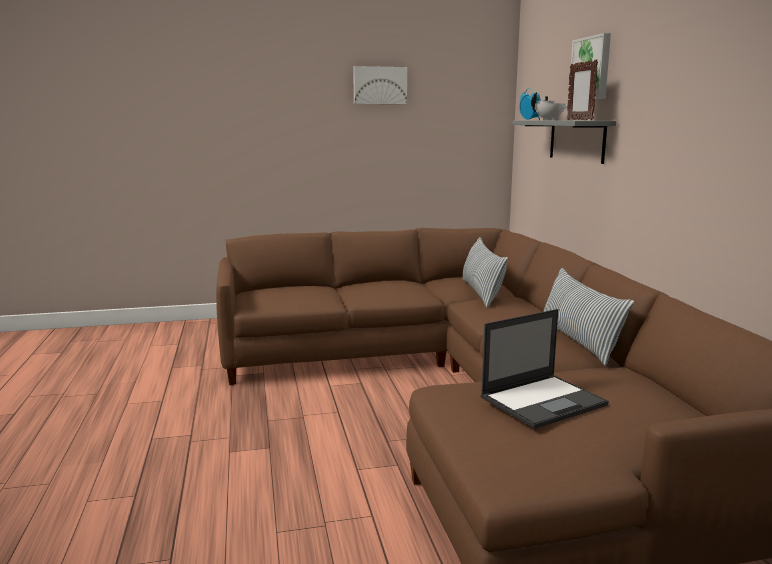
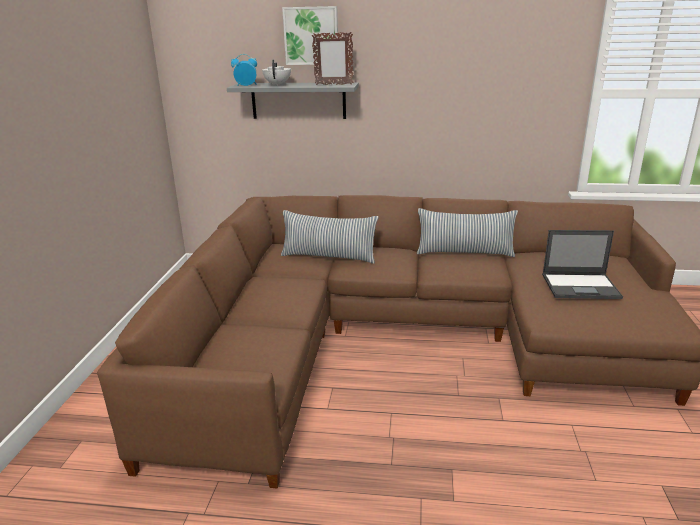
camera: 70 degrees left, 10 degrees up
picture [353,66,407,104] -> none
laptop [481,309,609,429] -> laptop turned 105 degrees clockwise [542,230,623,299]

